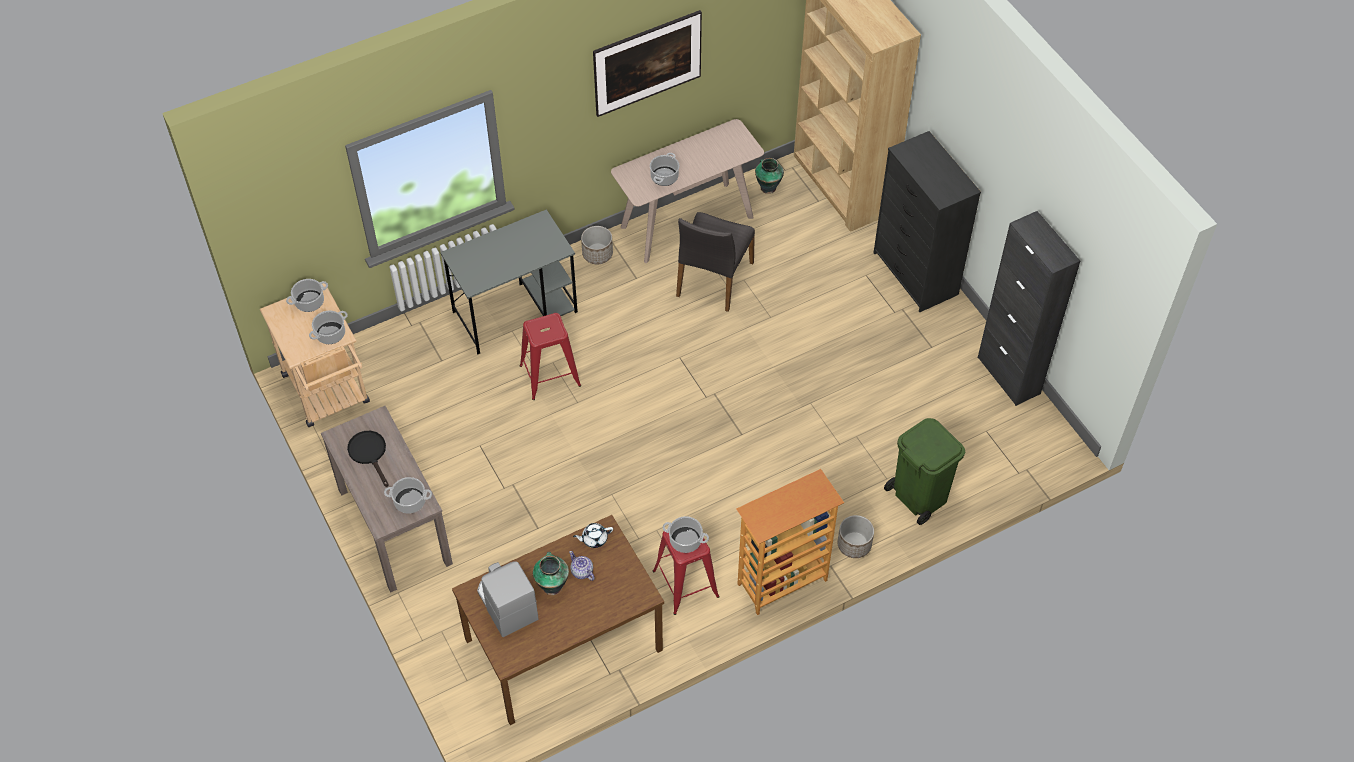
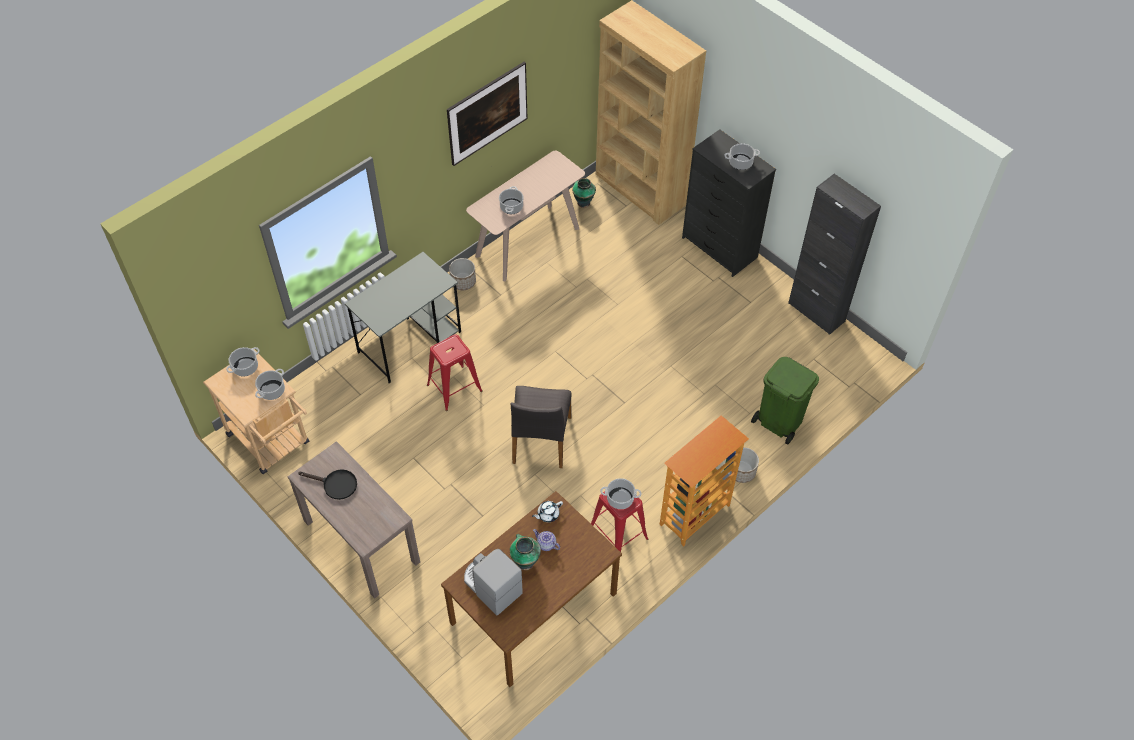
camera: 15 degrees left, 0 degrees up
black frying pan [347,431,389,487] -> black frying pan turned 150 degrees clockwise [298,469,357,500]
cooking pot [384,477,432,514] -> cooking pot moved to [725,143,760,170]
grey chair [676,212,755,312] -> grey chair moved to [511,386,572,468]

